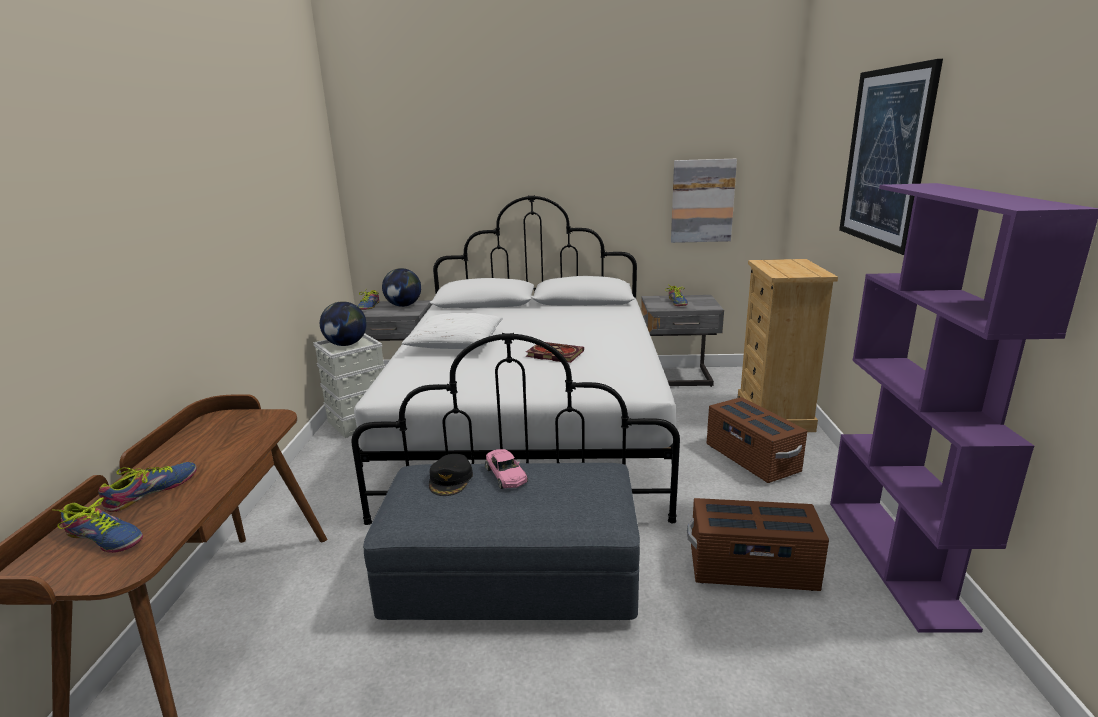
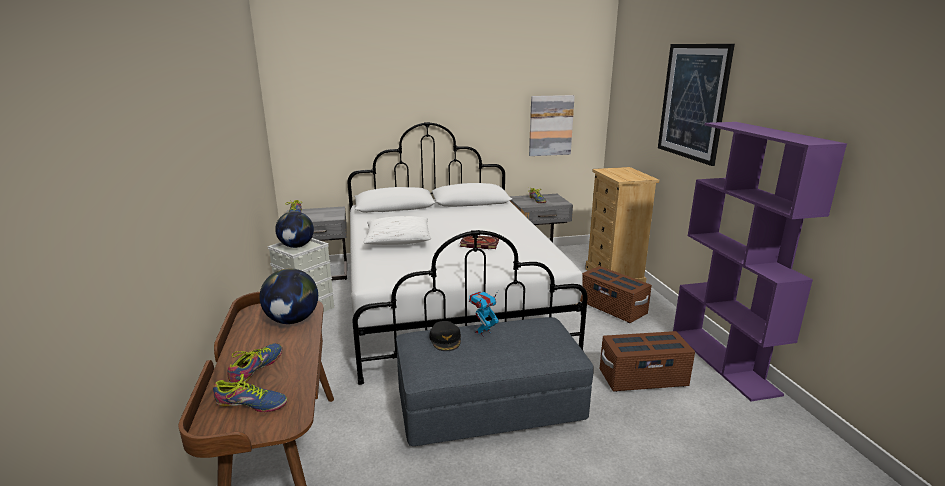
camera: 15 degrees left, 0 degrees up
globe [382,268,421,307] -> globe moved to [260,268,318,324]
pink toy car [485,449,528,489] -> toy robot [469,291,499,337]

